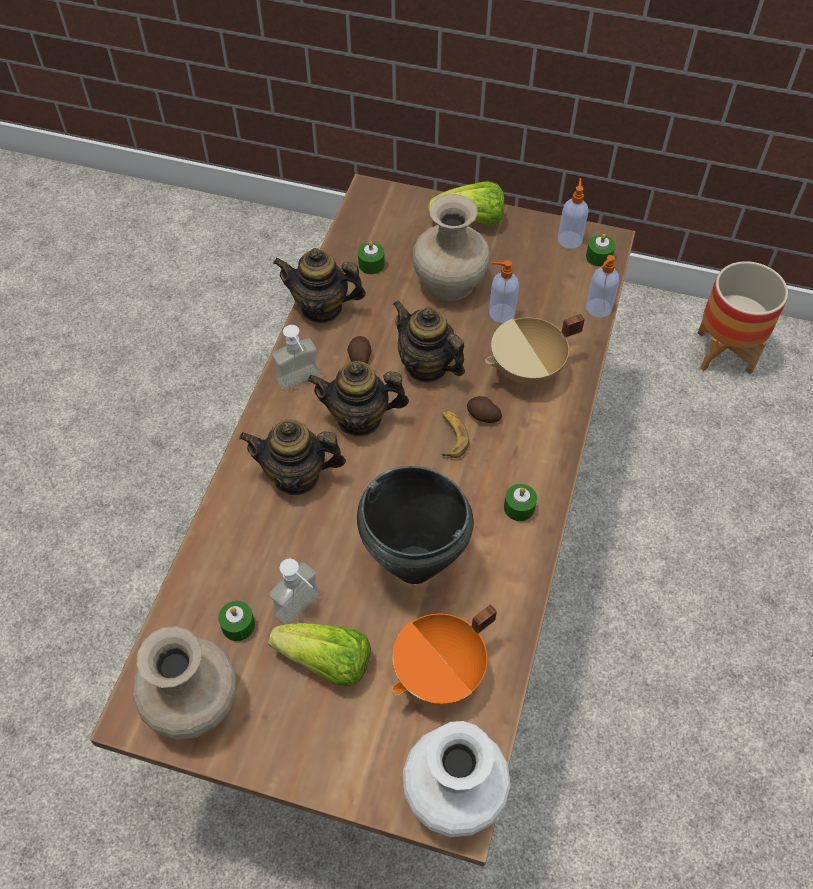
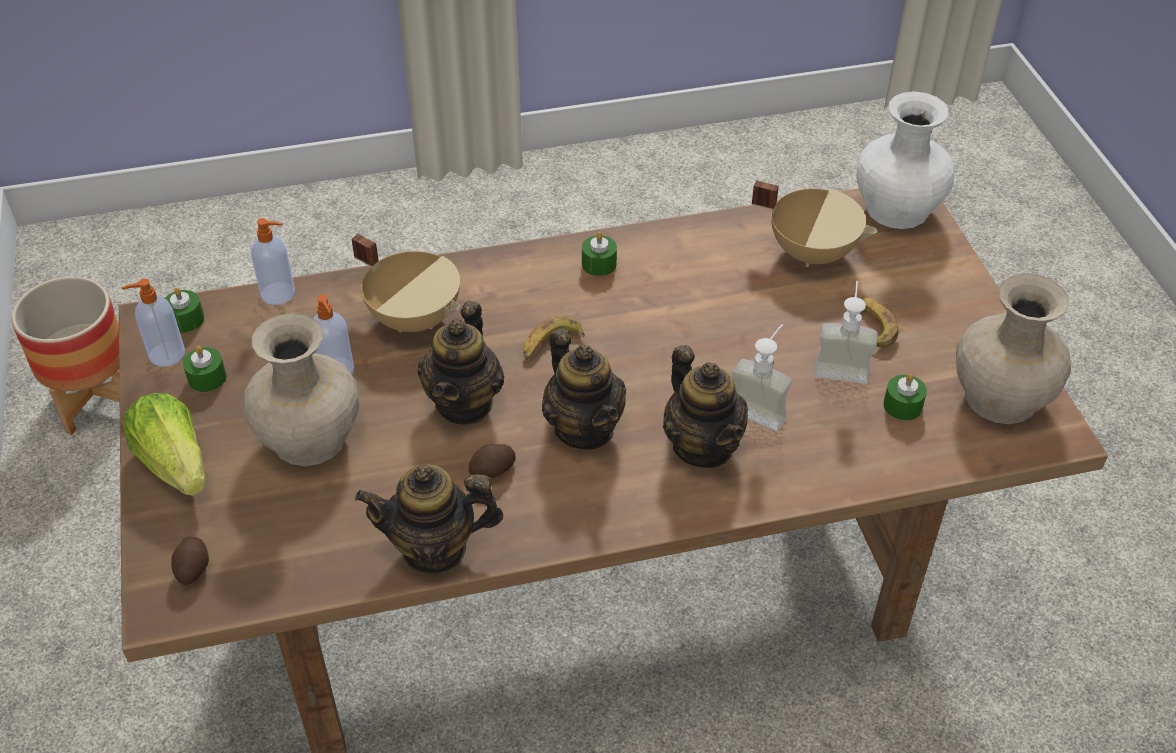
camera: 120 degrees left, 10 degrees down
lettuce [269,623,371,687] -> banana [860,298,899,348]
soap dispenser [272,325,319,390] -> soap dispenser moved to [732,324,792,431]
teapot [273,248,366,323] -> teapot turned 105 degrees clockwise [355,464,503,575]
black cooking pot [357,466,474,584] -> none
green candle [358,241,385,274] -> green candle moved to [183,346,226,392]
orange cooking pot [392,604,497,705] -> beige cooking pot [752,180,878,267]
potato [467,396,502,423] -> potato moved to [171,536,209,585]

